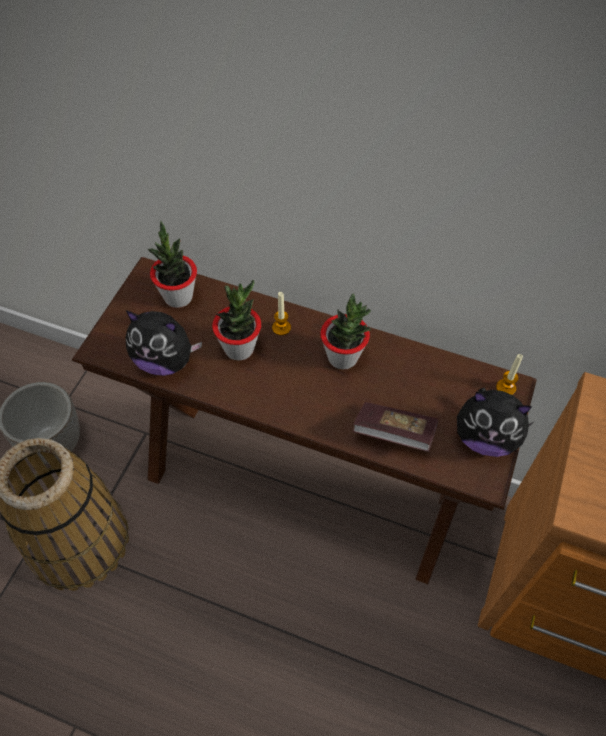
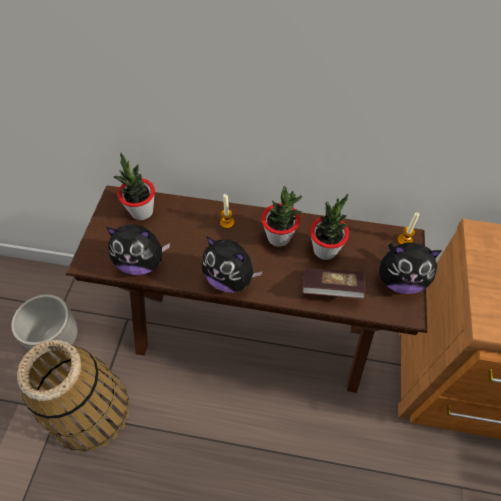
camera: 10 degrees left, 0 degrees up
potted plant [212,280,261,361] -> potted plant moved to [310,194,349,260]
none -> plush toy [202,236,263,292]

